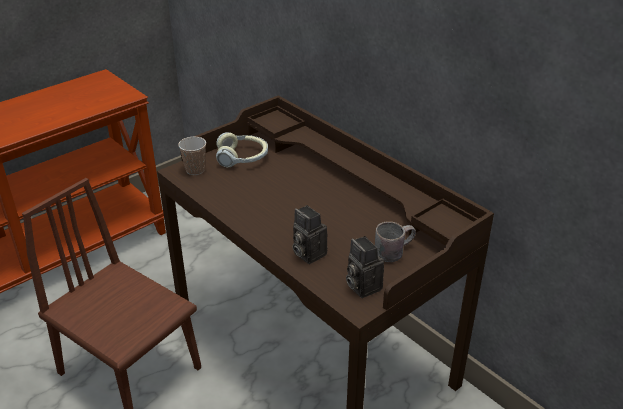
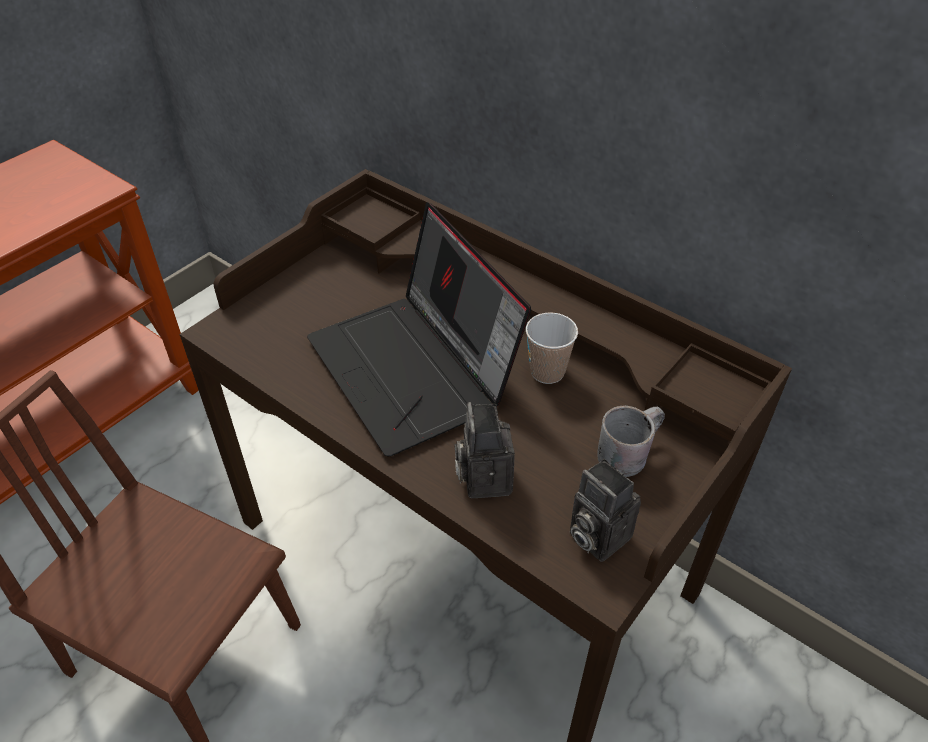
camera: 10 degrees left, 10 degrees up
cup [178,137,206,175] -> cup moved to [526,312,578,384]
headphones [216,132,268,167] -> none
camera [292,205,328,264] -> camera turned 45 degrees clockwise [455,402,515,498]
none -> laptop [307,202,531,456]

